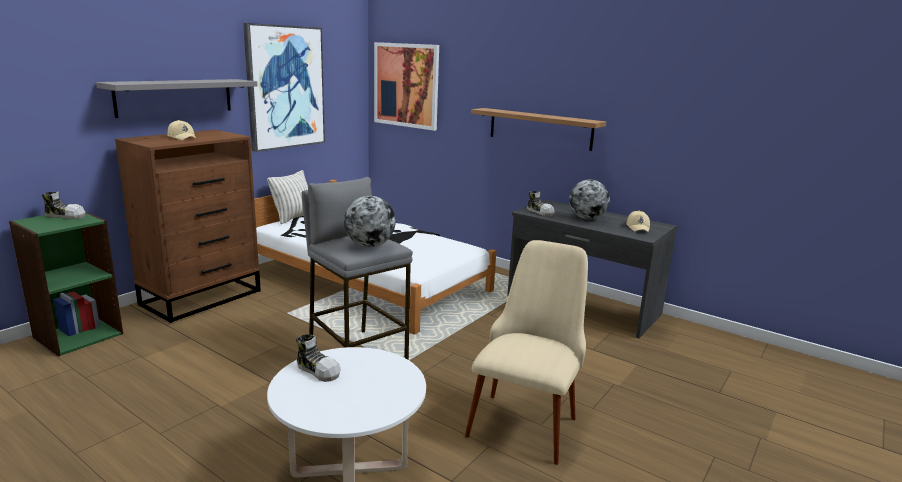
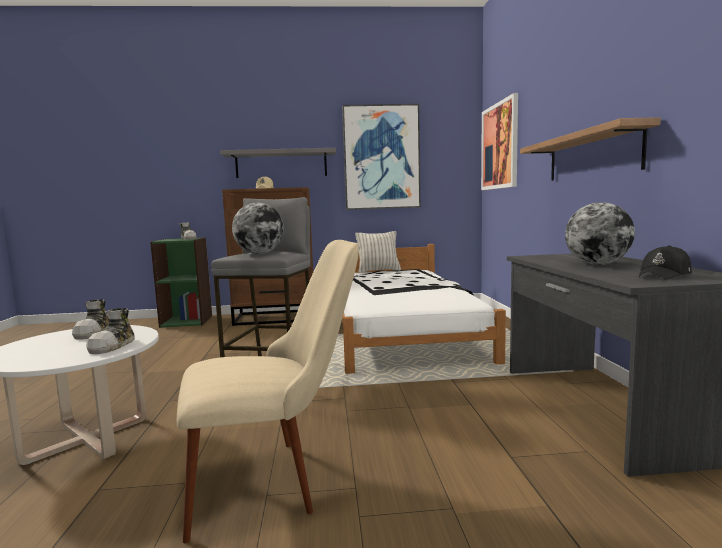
camera: 50 degrees right, 10 degrees down
shoe [527,191,555,216] -> shoe moved to [86,308,134,354]
beige cap [626,211,650,232] -> black cap [639,245,692,280]

